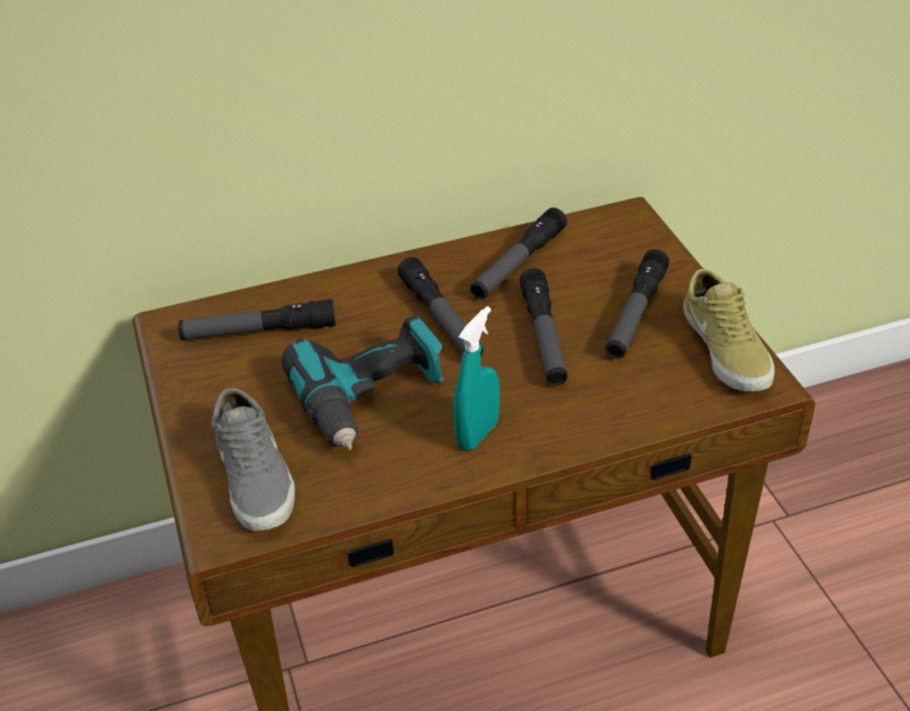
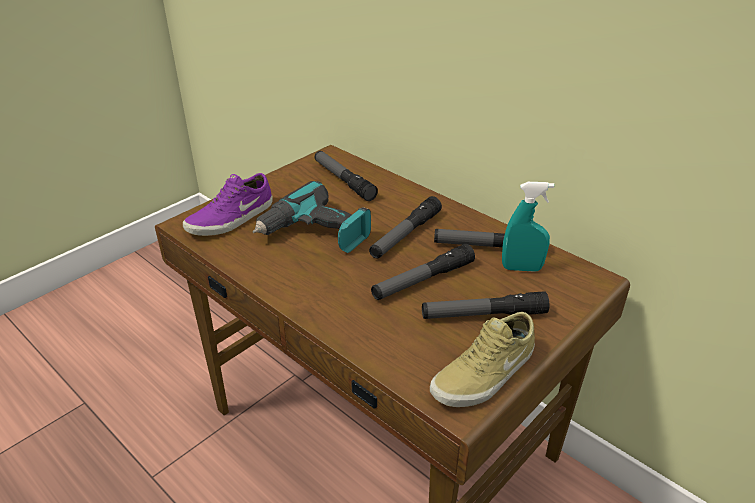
camera: 60 degrees right, 5 degrees down
grey shoe [211,388,295,531] -> purple shoe [183,173,273,236]
turquoise spray bottle [453,306,500,451] -> turquoise spray bottle moved to [502,182,554,272]

